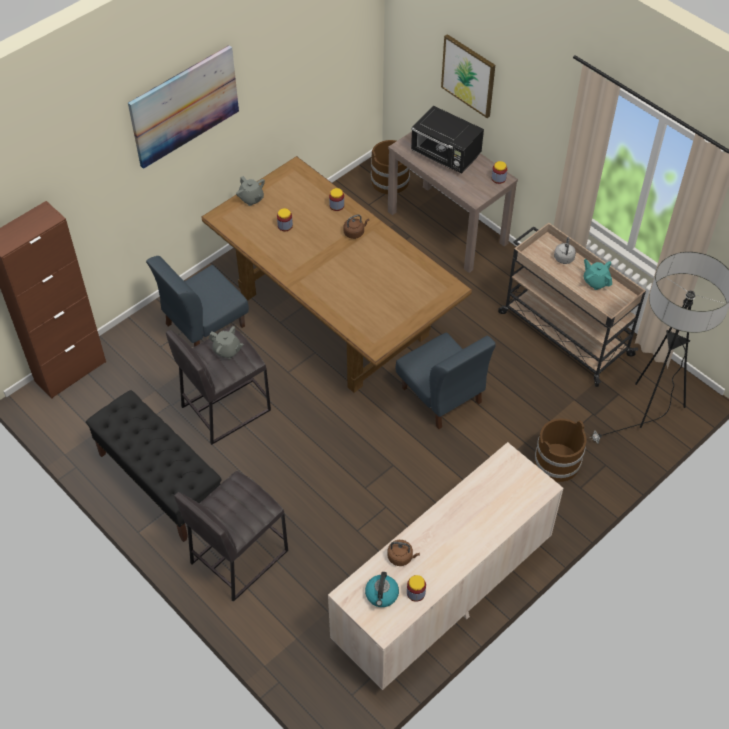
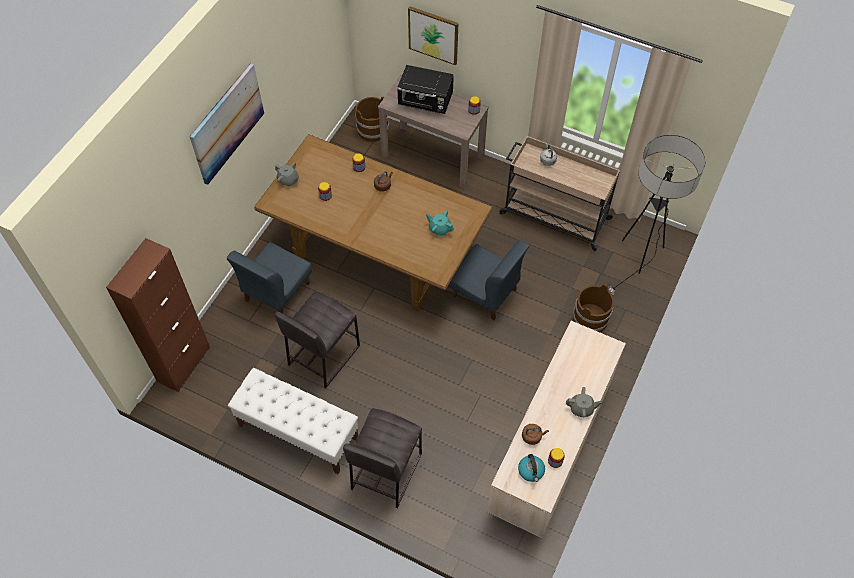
camera: 20 degrees left, 5 degrees up
black bench [86,390,222,542] -> white bench [228,368,358,474]
grey teapot [209,326,243,359] -> grey teapot moved to [566,387,602,417]
turquoise teapot [584,259,612,290] -> turquoise teapot moved to [426,210,454,236]

